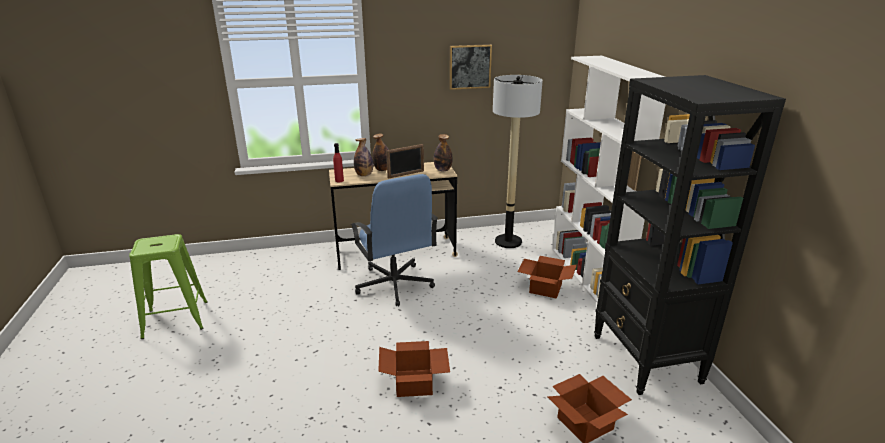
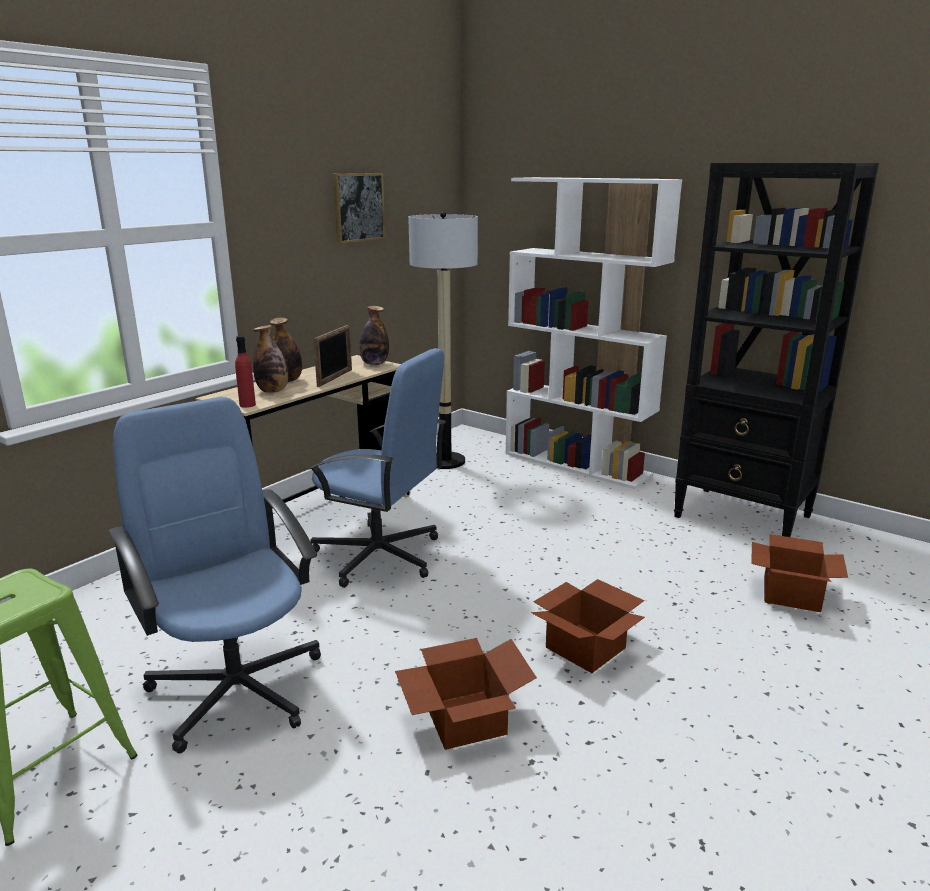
camera: 40 degrees left, 5 degrees down
cardboard box [518,256,577,299] -> cardboard box moved to [395,638,537,750]
none -> blue office chair [109,397,321,754]

